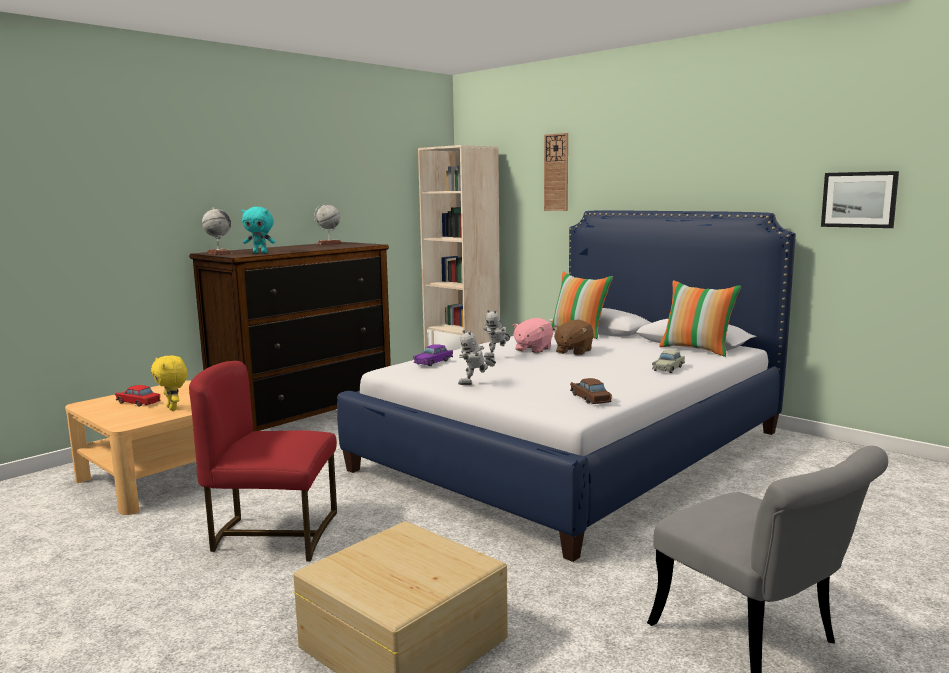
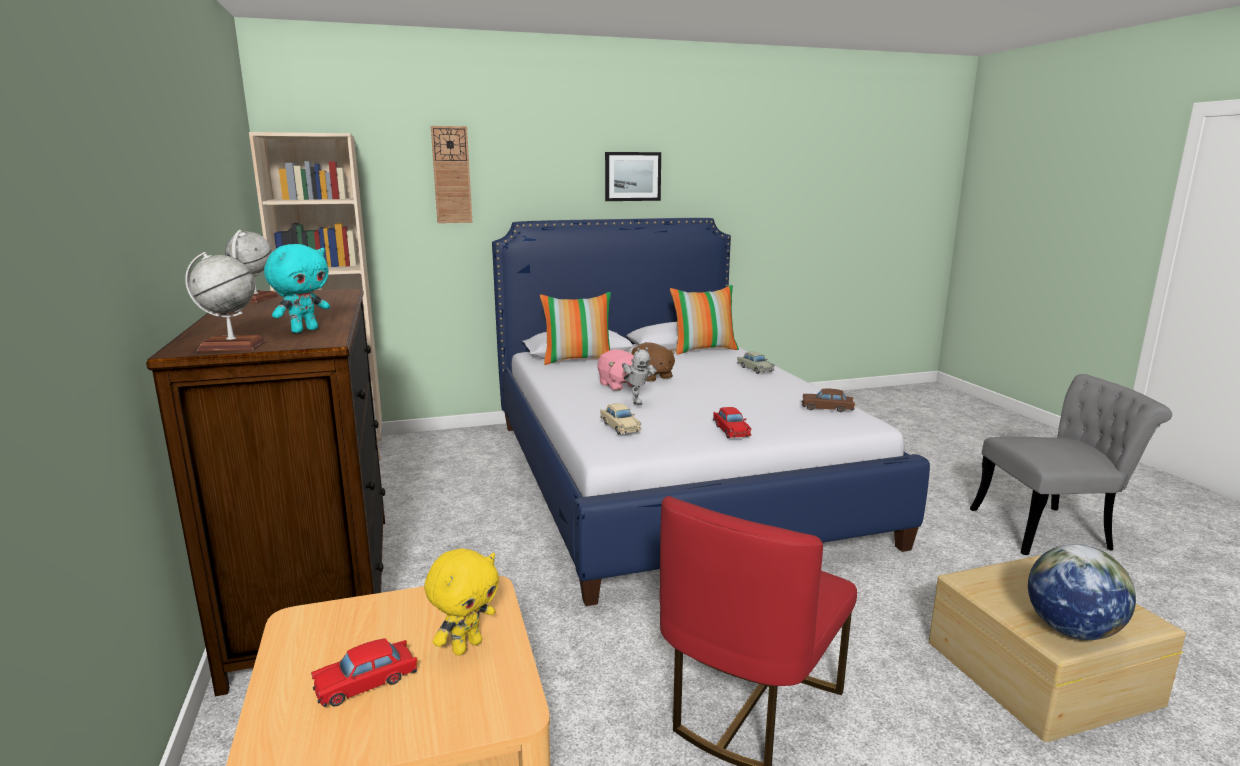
camera: 60 degrees left, 5 degrees up
yellow plush toy [151,355,187,411] -> yellow plush toy turned 45 degrees counterclockwise [424,548,499,656]
purple toy car [413,344,453,366] -> beige toy car [600,403,641,434]
toy robot [458,330,496,385] -> red toy car [713,407,752,438]
picture [821,171,899,228] -> picture moved to [605,152,661,201]
none -> globe [1028,544,1136,640]

